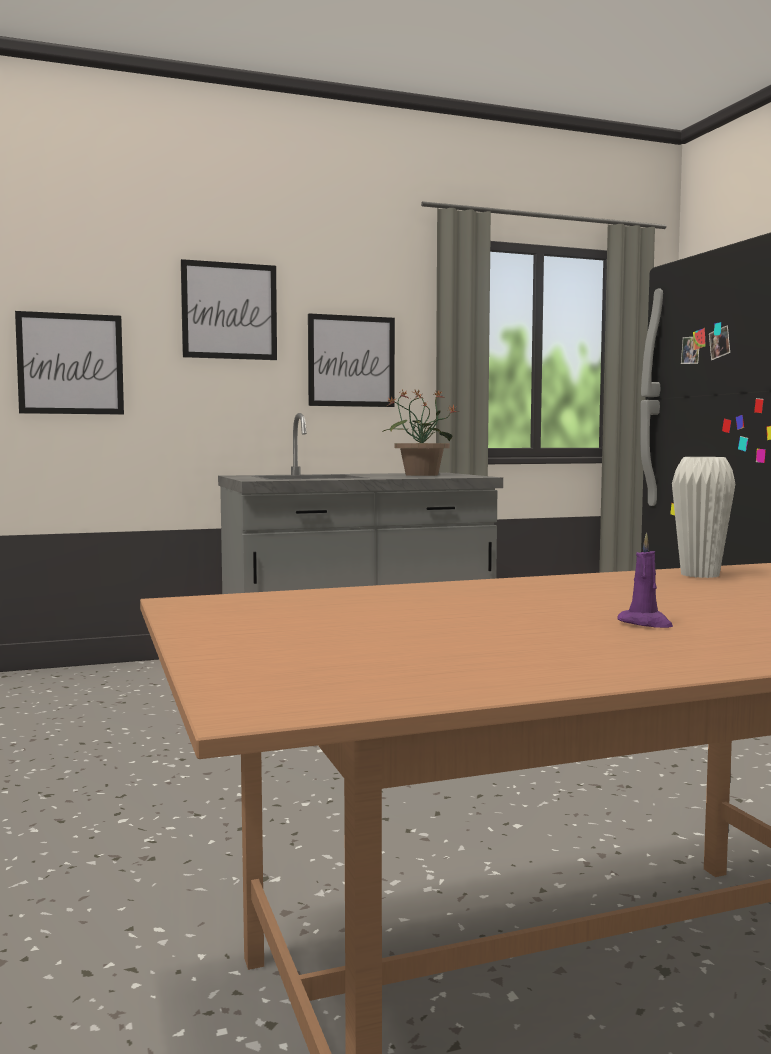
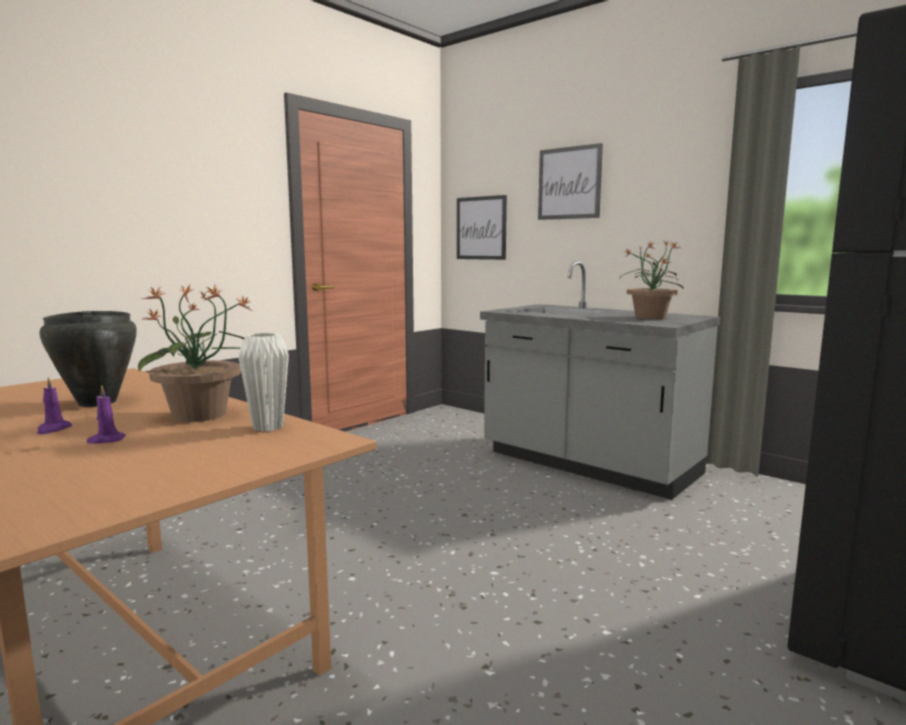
camera: 60 degrees right, 5 degrees up
picture [308,313,395,407] -> none
none -> black cooking pot [39,311,137,407]
none -> purple candle [87,385,126,444]
none -> potted plant [138,284,252,422]

